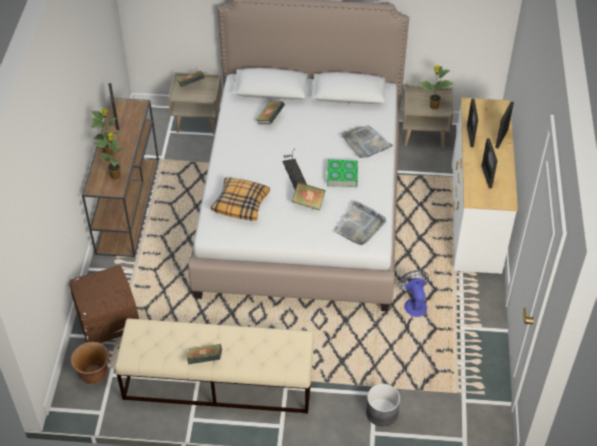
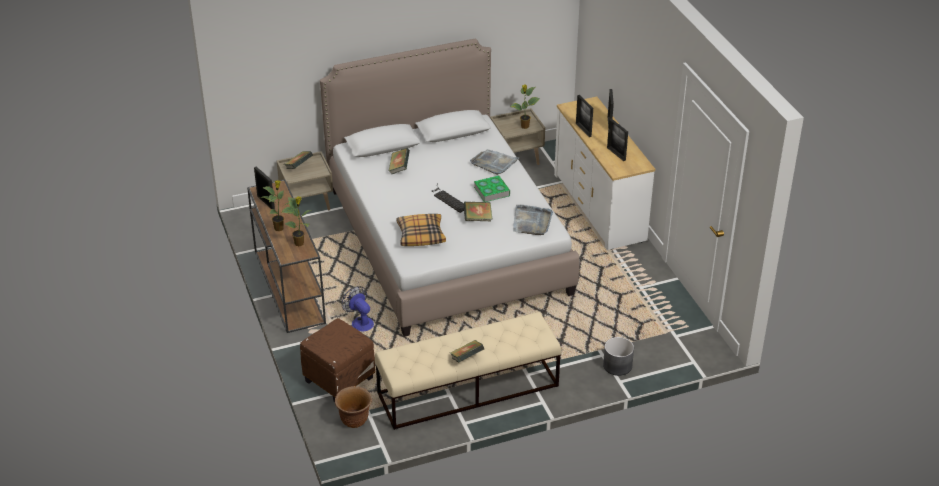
camera: 25 degrees left, 10 degrees down
fan [398,270,429,317] -> fan moved to [342,286,374,331]

